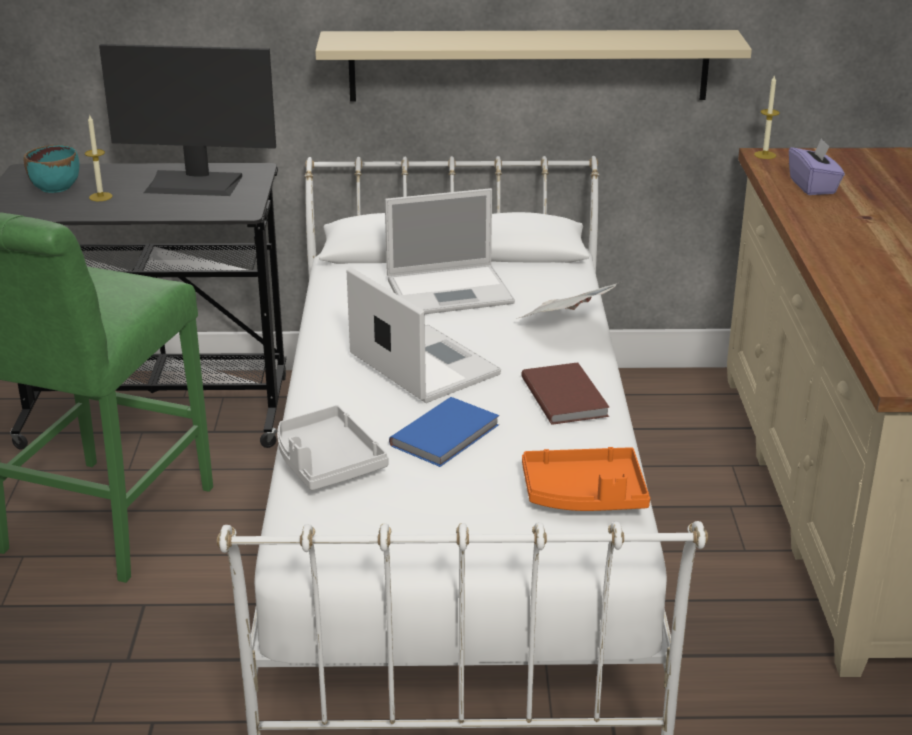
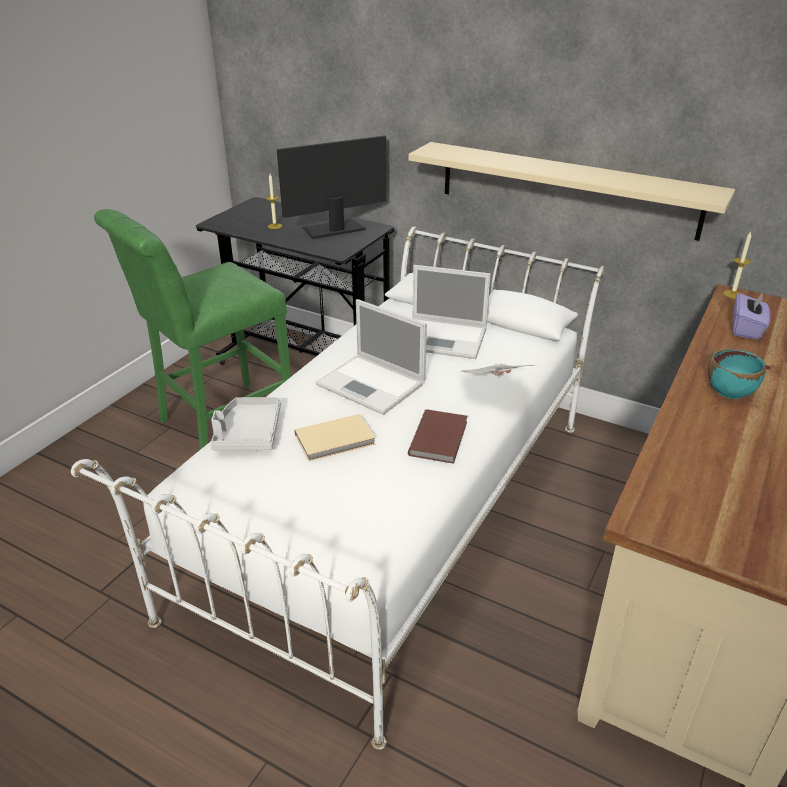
camera: 30 degrees right, 5 degrees up
turquoise bowl [23,145,80,193] -> turquoise bowl moved to [708,348,766,399]
monitor [99,44,276,196] -> monitor turned 120 degrees clockwise [277,135,386,239]
laptop [347,267,501,403] -> laptop turned 135 degrees clockwise [316,299,427,415]
blue book [389,397,499,467] -> beige book [295,414,375,461]
orange tray [522,447,650,511] -> none

